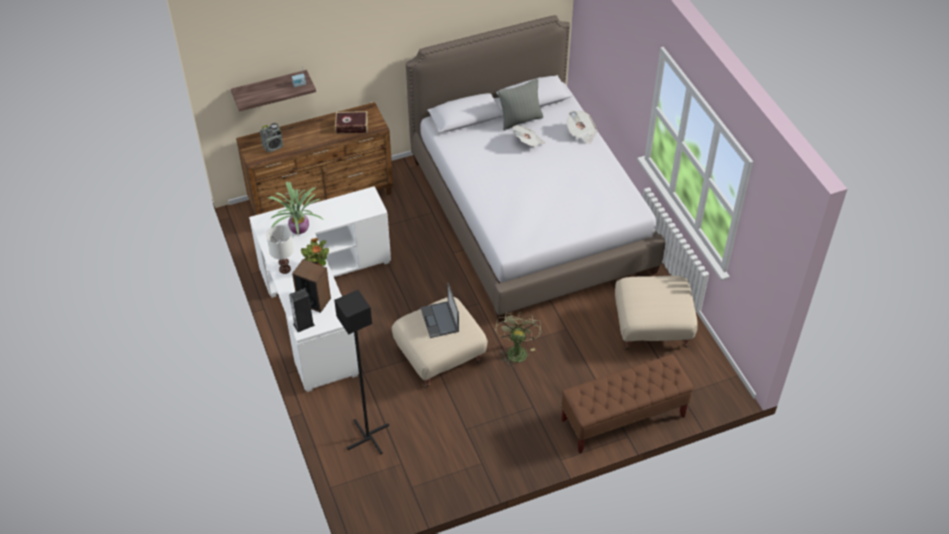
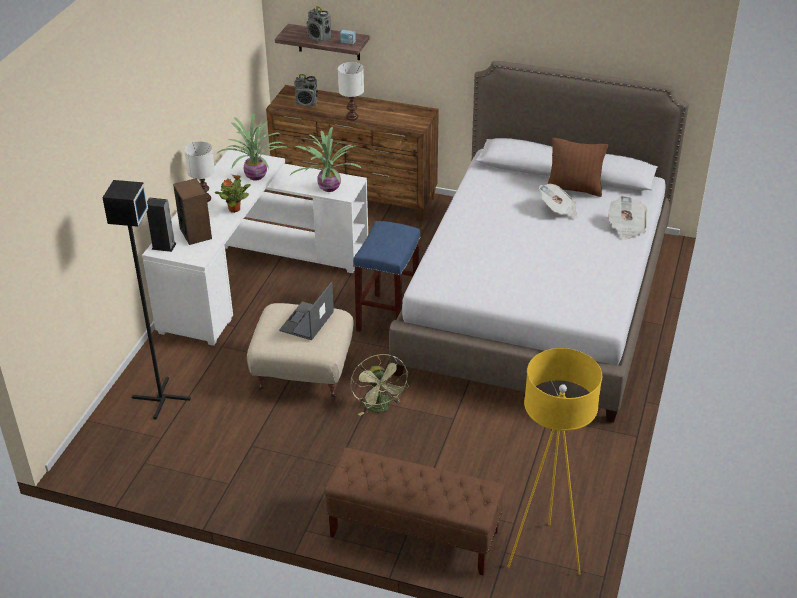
camera: 40 degrees right, 10 degrees down
book [335,111,368,134] -> none
green fan [495,313,541,367] -> green fan turned 120 degrees clockwise [350,354,409,416]
grey pillow [498,79,543,131] -> brown pillow [548,138,608,197]
beige ottoman [615,276,698,350] -> none
none -> potted plant [289,127,362,192]
none -> radio [307,6,331,42]
none -> white table lamp [338,62,364,121]
none -> blue stool [353,221,421,332]
none -> yellow floor lamp [507,348,602,575]

